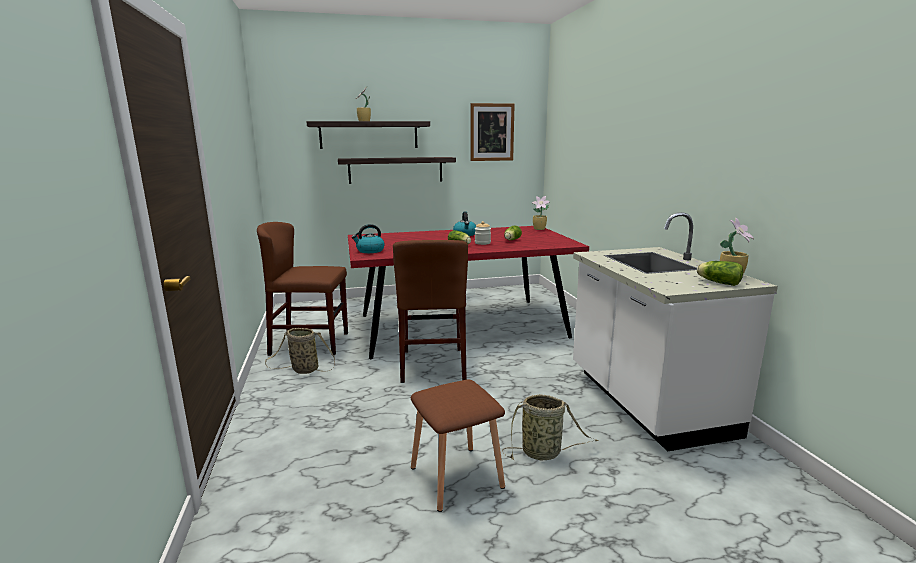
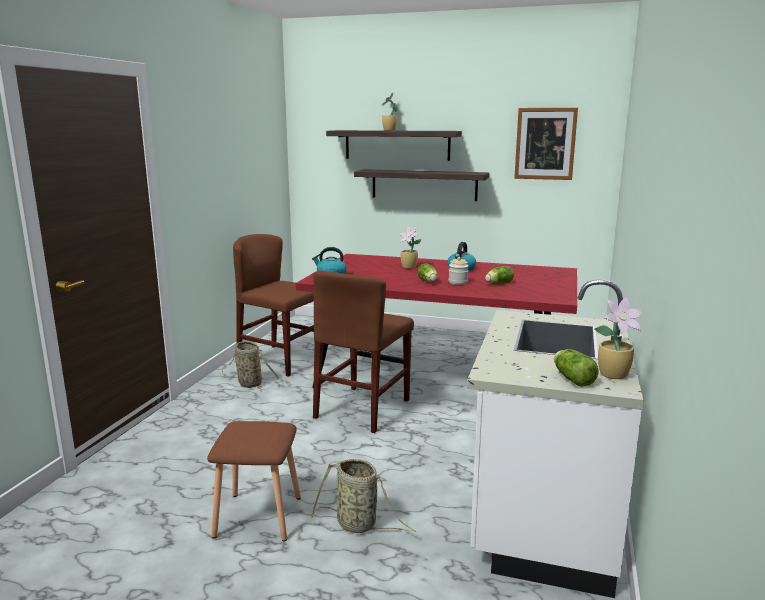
camera: 30 degrees right, 0 degrees up
potted plant [532,196,550,230] -> potted plant moved to [400,226,421,269]

